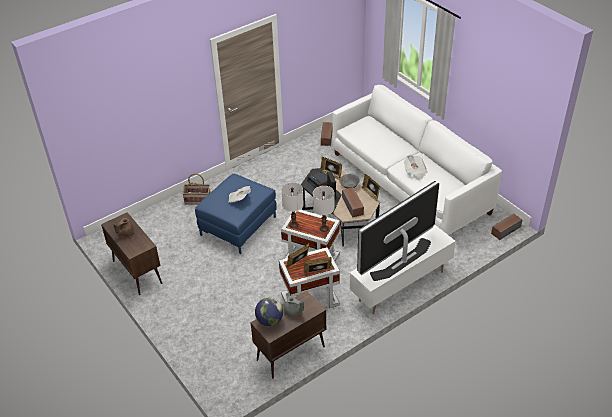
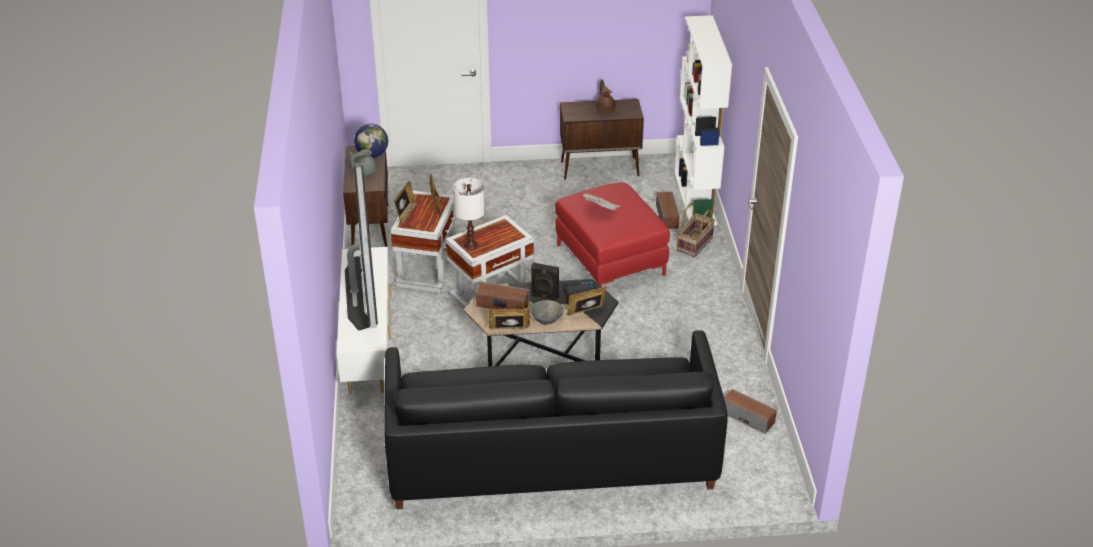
camera: 120 degrees right, 5 degrees down
blue ottoman [195,174,277,254] -> red ottoman [555,182,670,287]
white table lamp [281,182,304,228] -> none
white sofa [332,85,502,235] -> black sofa [384,330,728,509]
newspaper [404,155,428,180] -> none
speaker [491,214,523,240] -> speaker moved to [656,192,679,229]
none -> white bookcase [674,15,732,226]

